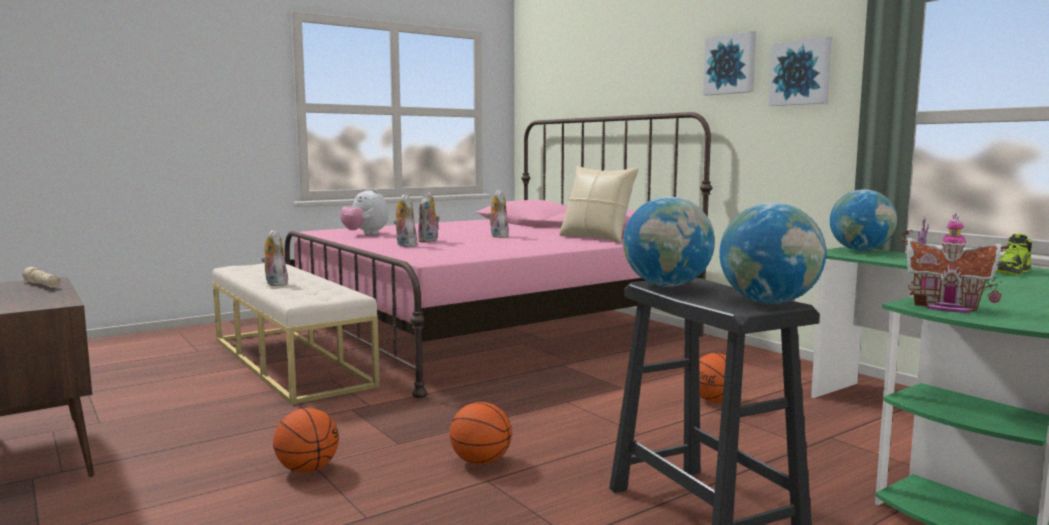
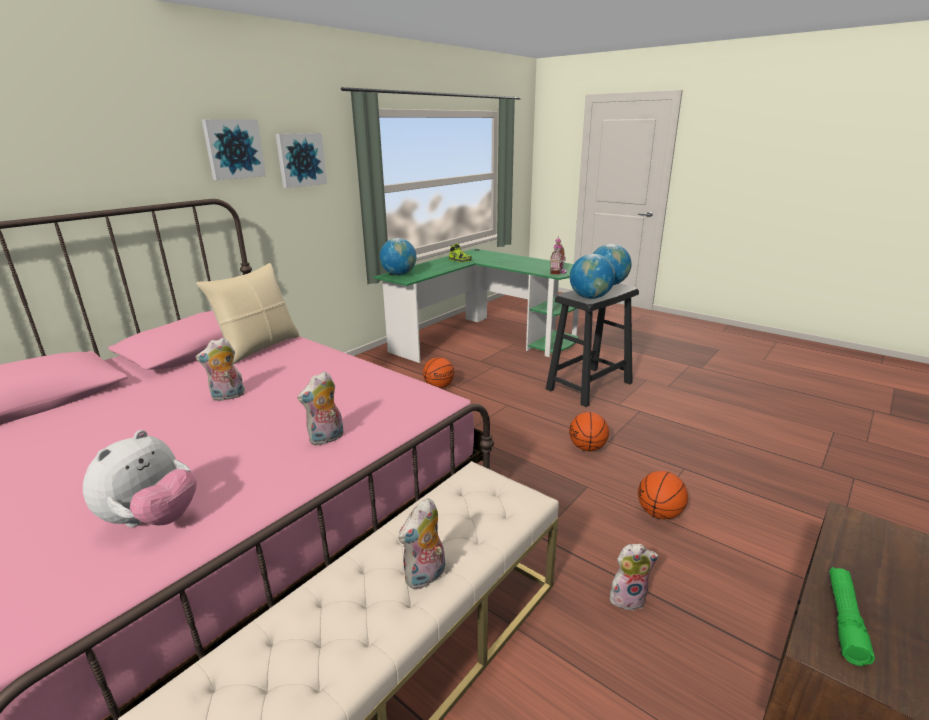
camera: 105 degrees left, 15 degrees up
beige flashlight [22,267,61,288] -> green flashlight [829,567,875,666]
plush toy [418,192,440,243] -> plush toy moved to [610,544,659,611]

